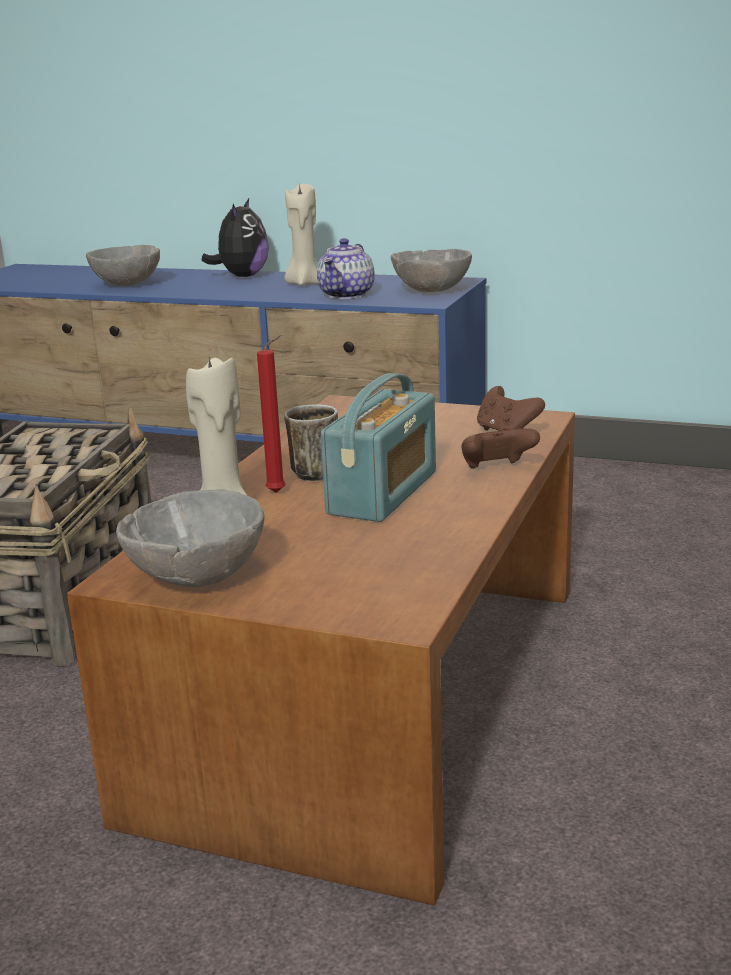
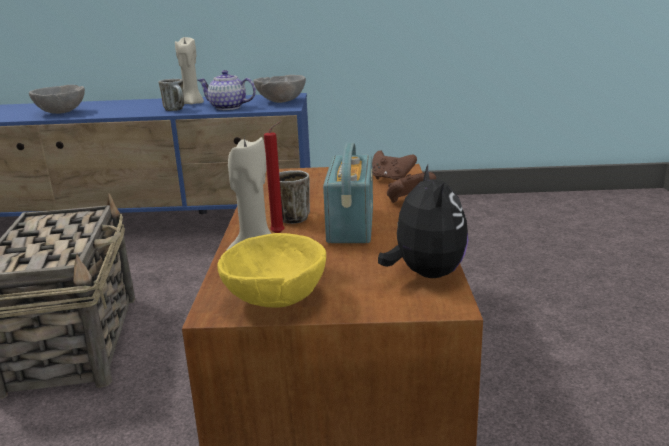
camera: 20 degrees left, 0 degrees up
grey bowl [116,489,264,587] -> yellow bowl [217,233,326,308]
plush toy [201,199,269,277] -> plush toy moved to [378,165,468,278]
teapot [317,238,375,299] -> teapot turned 105 degrees clockwise [198,70,256,110]
none -> mug [158,79,184,111]

